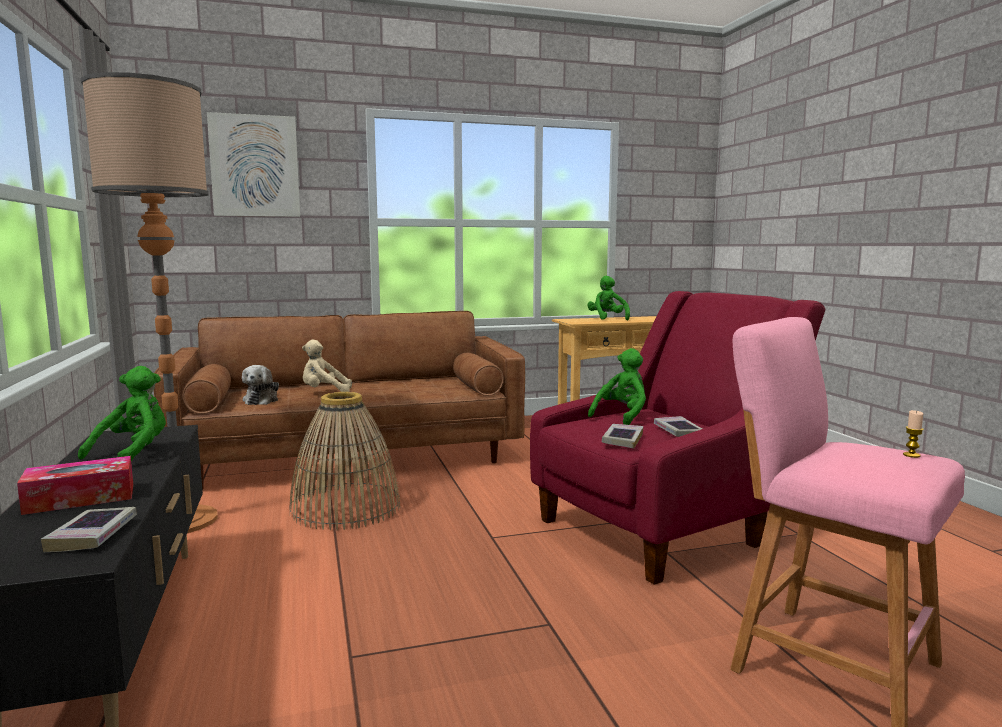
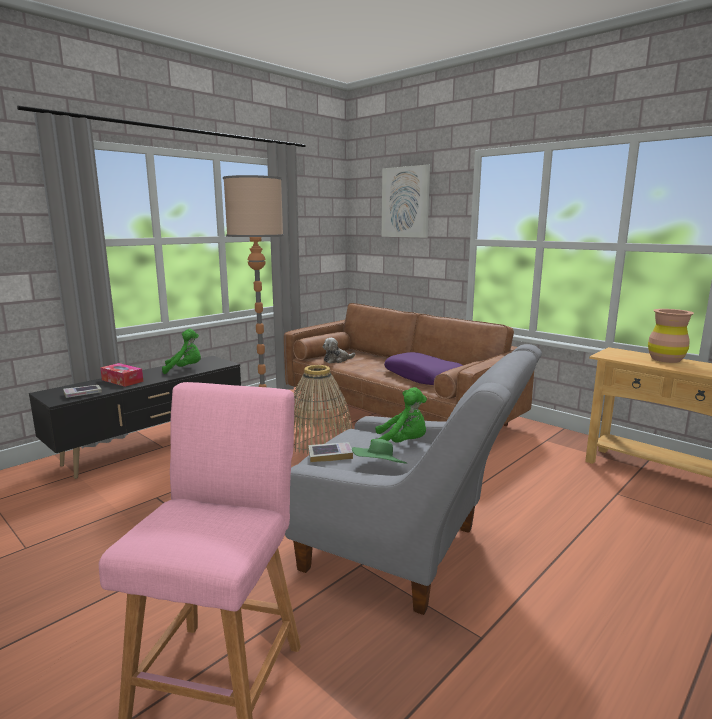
camera: 60 degrees right, 5 degrees up
beige plush toy [302,340,352,392] -> none
red armchair [530,291,825,585] -> grey armchair [285,344,542,615]
green plush toy [587,276,630,320] -> brown vase [648,309,694,363]
book [654,416,702,437] -> green hat [352,439,408,464]
candle [903,410,924,458] -> none
none -> purple pillow [384,352,463,385]

